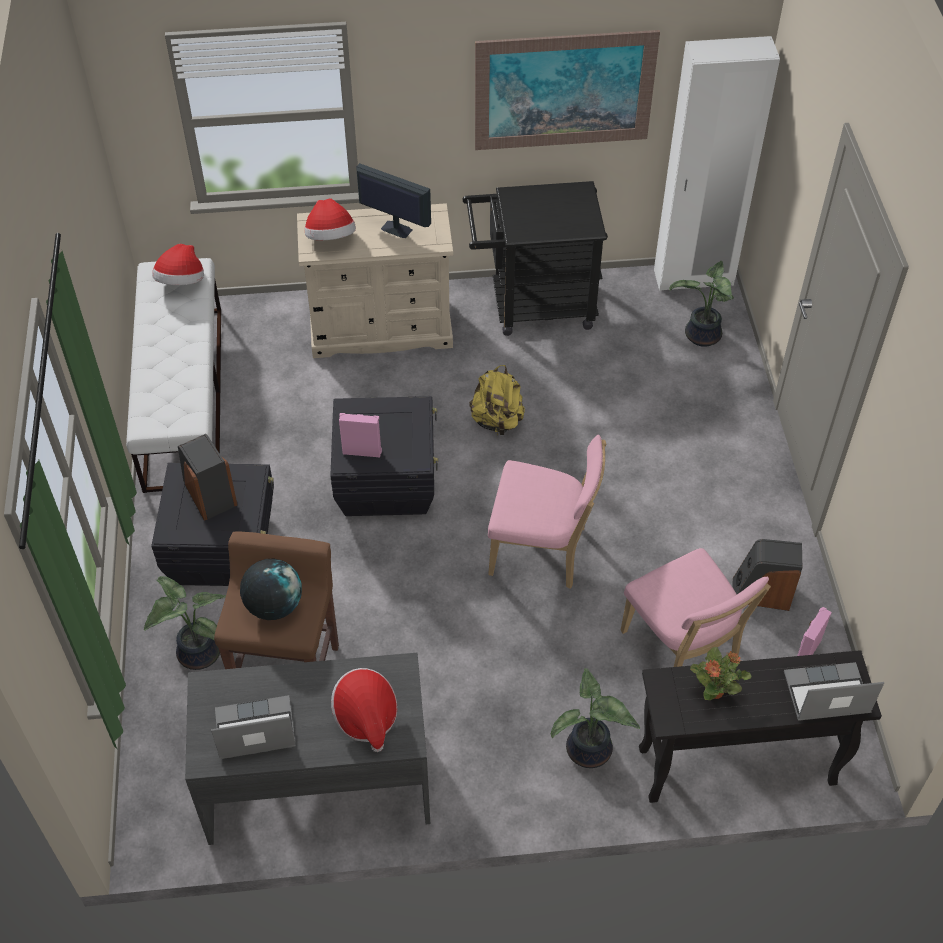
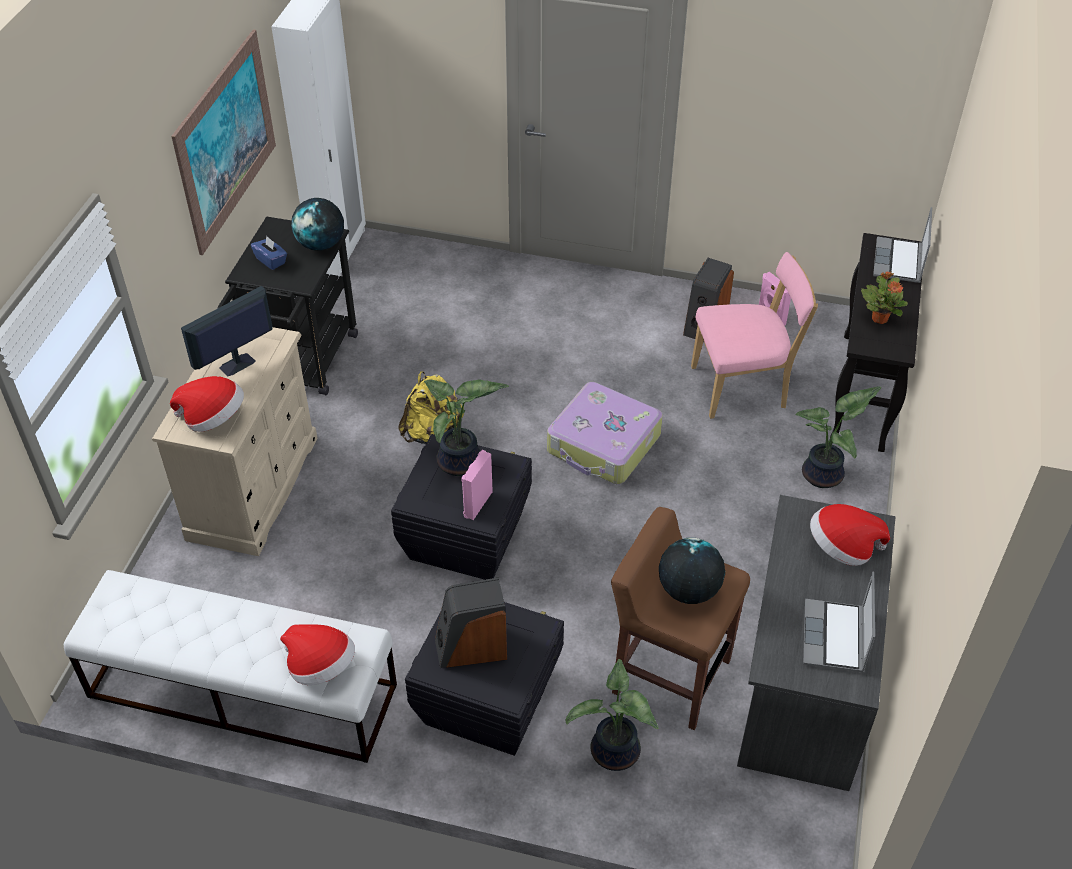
camera: 70 degrees left, 5 degrees down
hat [152,244,204,285] -> hat moved to [280,624,355,685]
pink chair [488,435,606,589] -> suitcase [547,382,663,484]
potted plant [670,261,734,347] -> potted plant moved to [424,379,509,476]
none -> blue tissue box [251,235,287,270]
none -> globe [291,198,344,251]

